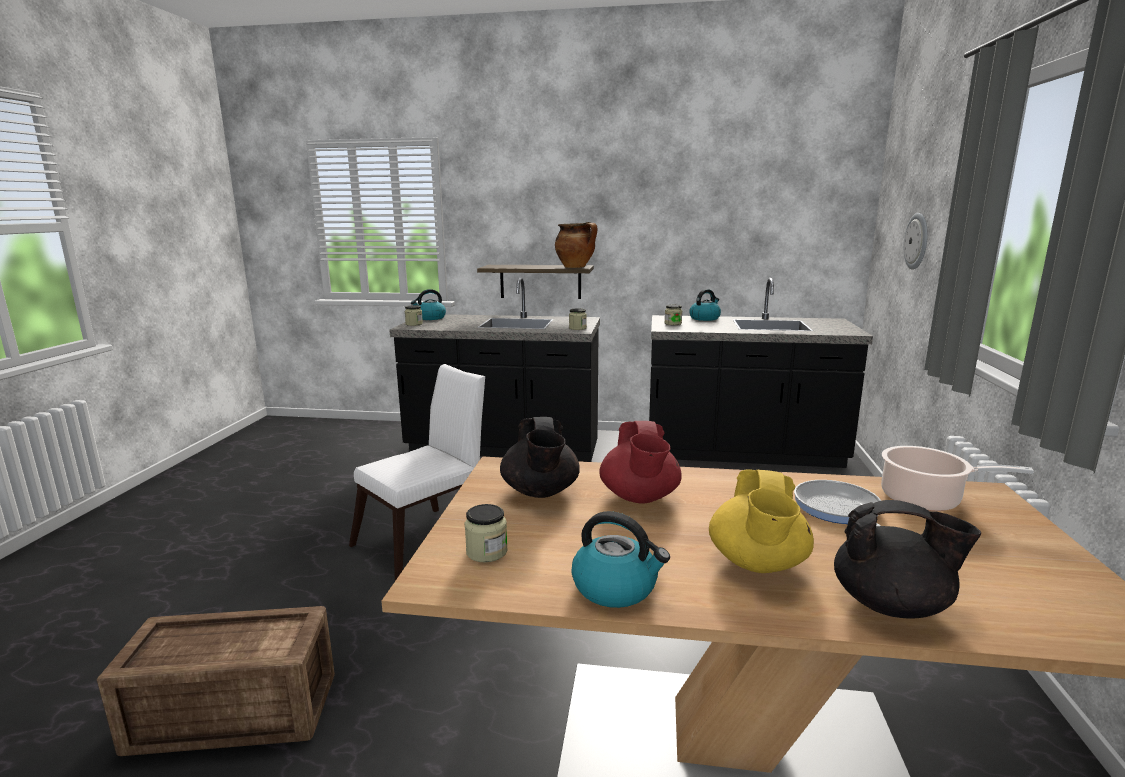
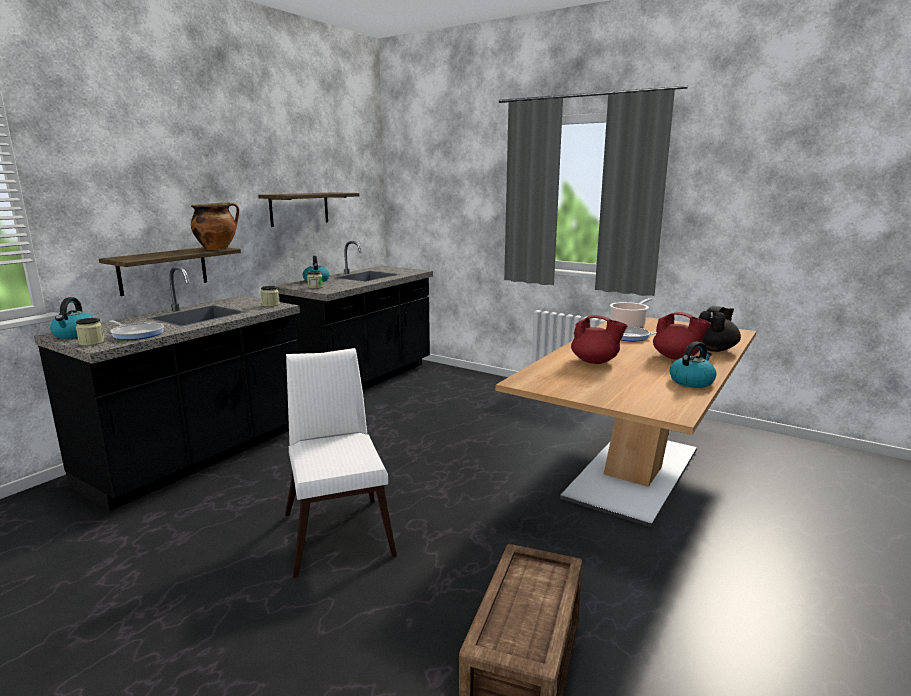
camera: 65 degrees left, 0 degrees up
jar [464,504,508,562] -> none
black teapot [500,417,580,498] -> none
yellow teapot [709,470,814,573] -> red teapot [653,312,711,360]
wall clock [903,213,928,270] -> none
none -> frying pan [109,320,164,340]
none -> shelf [258,192,359,227]

